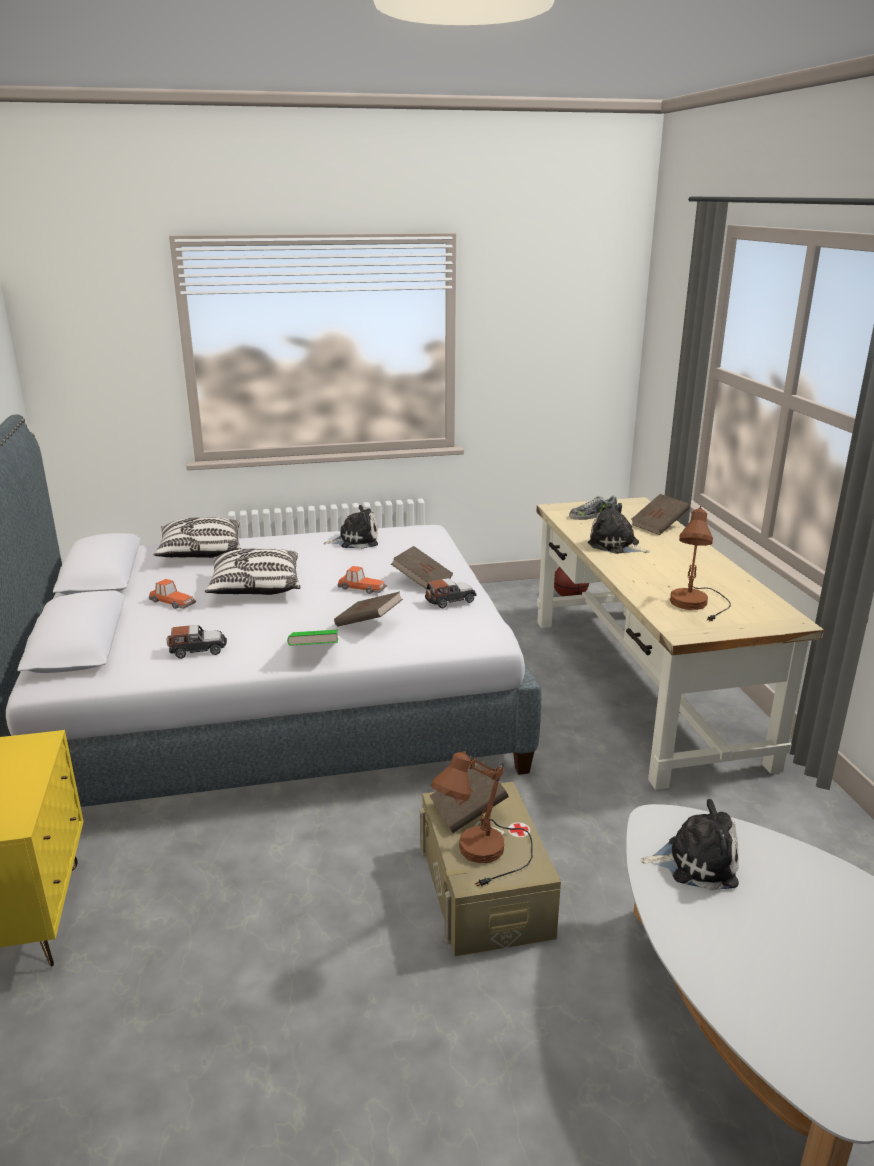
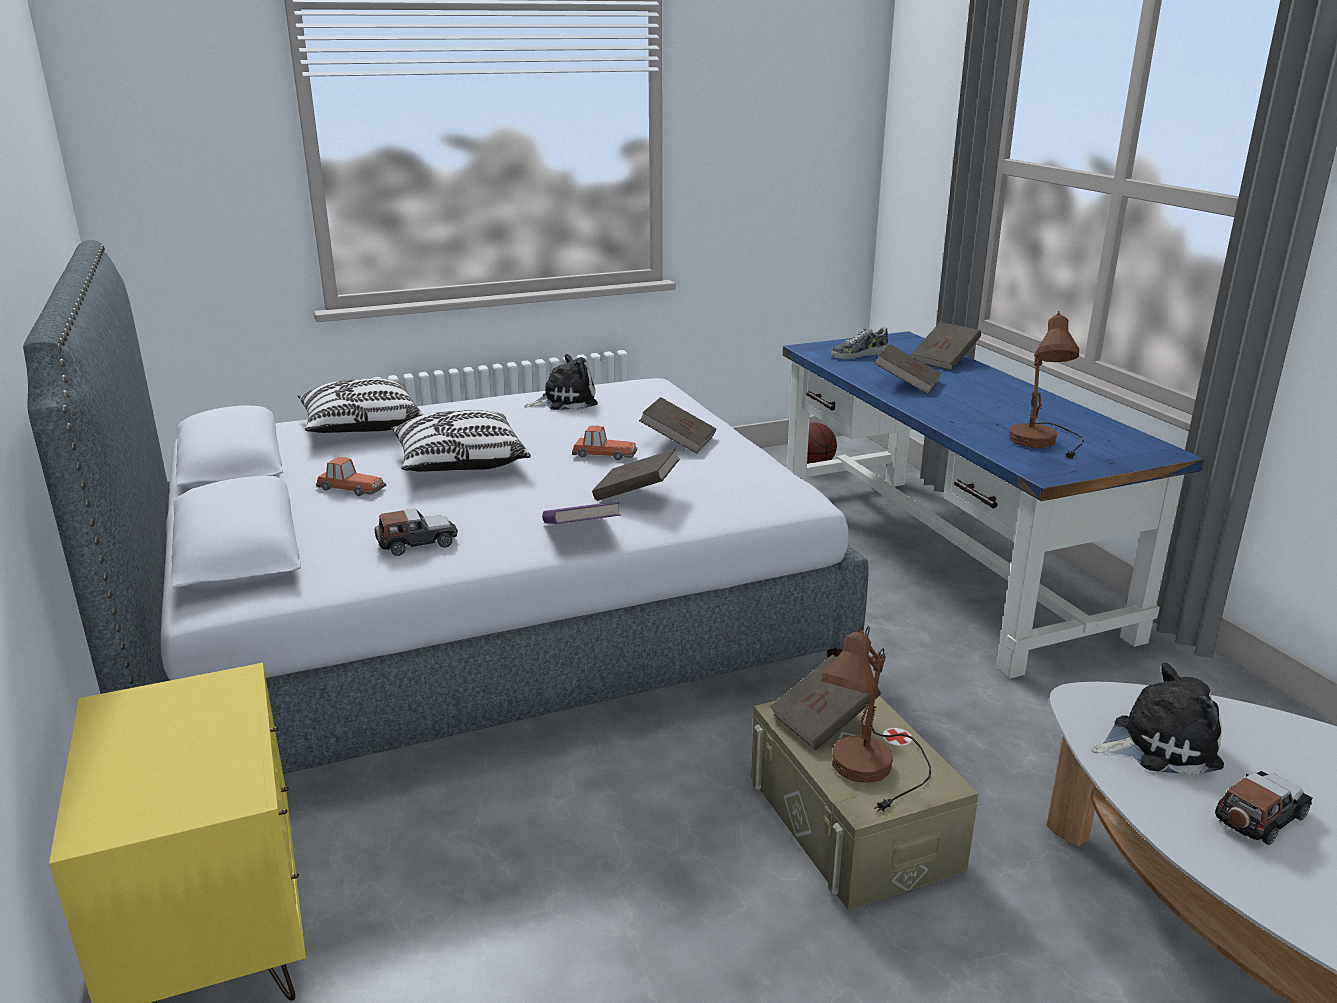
camera: 10 degrees left, 0 degrees up
green book [287,630,338,646] -> purple book [542,502,621,524]
toy car [425,578,477,608] -> toy car moved to [1215,771,1313,845]
beige desk [536,497,824,790] -> blue desk [782,331,1205,679]
plush toy [587,503,650,554] -> brown book [874,344,942,394]

